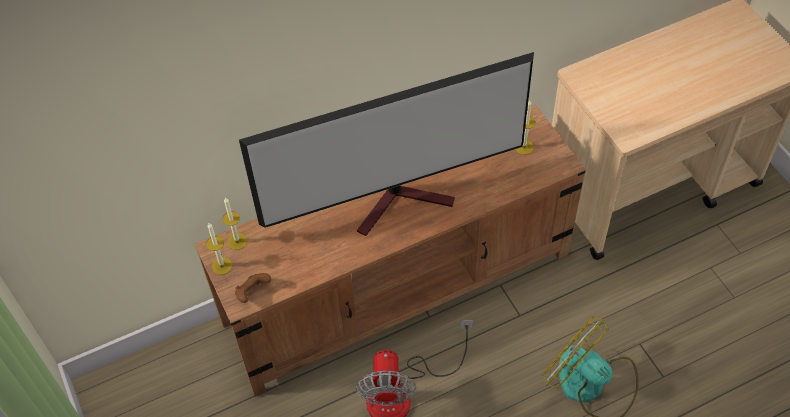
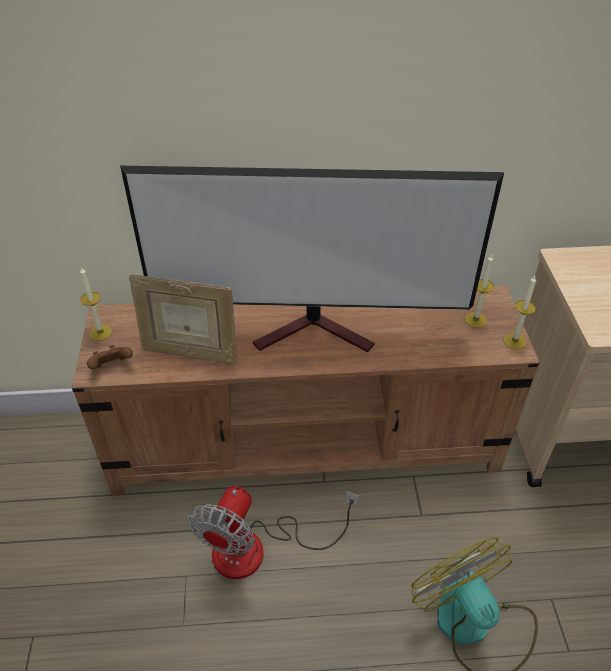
camera: 20 degrees right, 10 degrees down
candle [222,197,248,250] -> candle moved to [503,276,536,350]
none -> picture frame [129,274,238,365]

